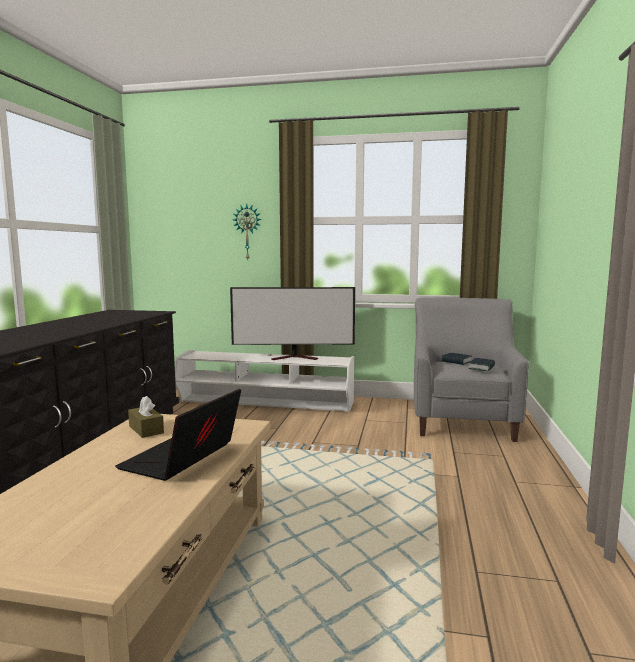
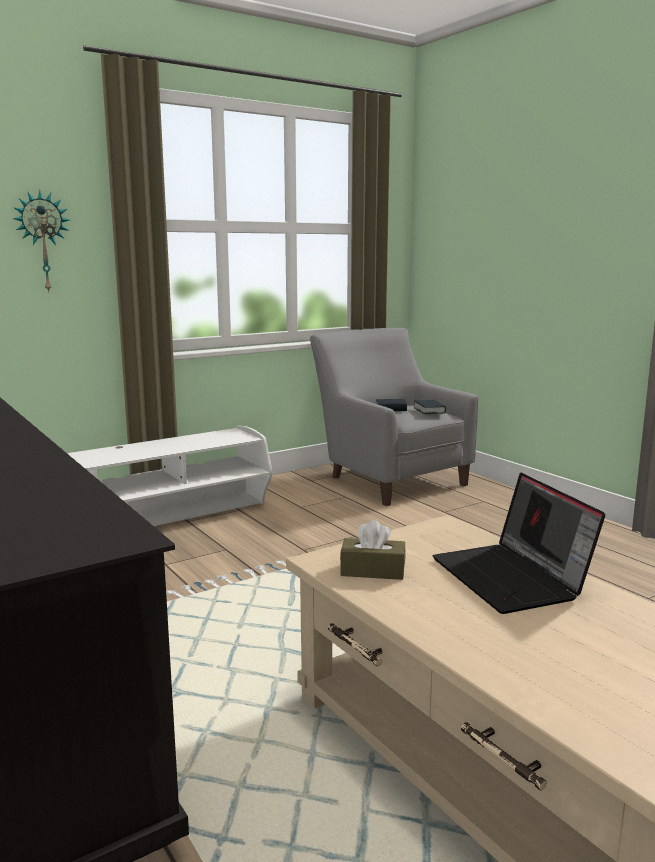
camera: 45 degrees left, 5 degrees up
television [230,287,355,360] -> none

